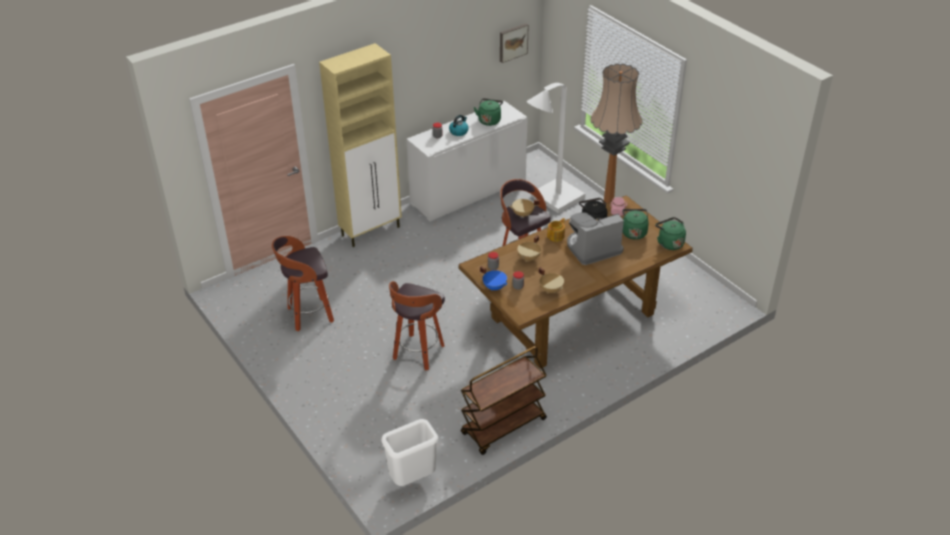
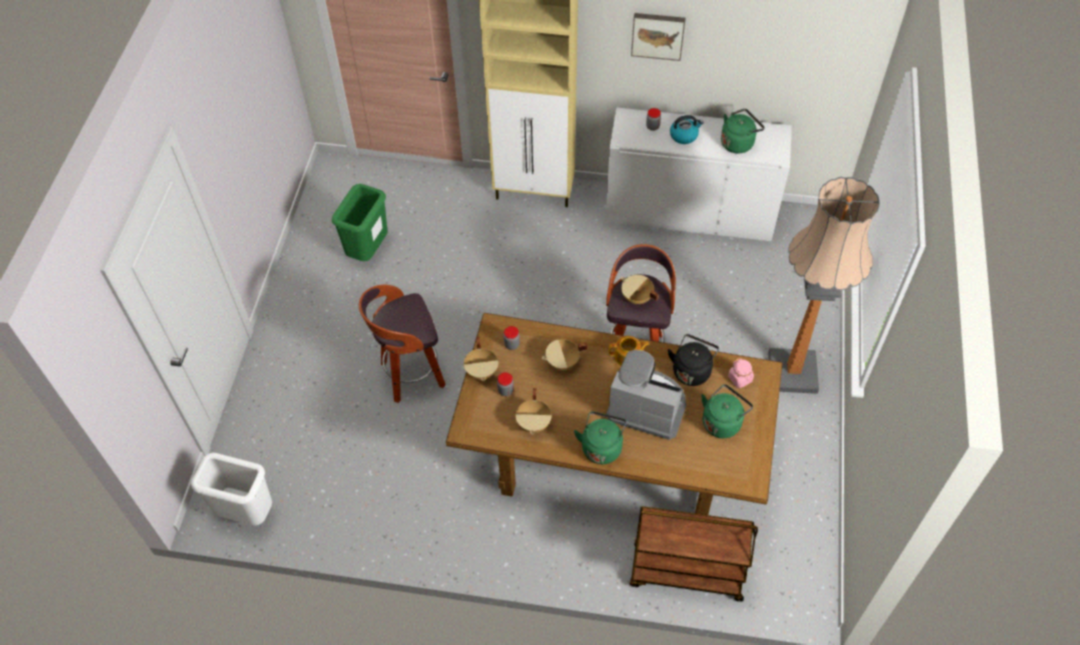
camera: 45 degrees right, 15 degrees up
stool [272,236,334,331] -> green trash can [332,184,388,261]
brown cart [461,346,547,455] -> brown cart moved to [630,506,758,602]
blue cooking pot [480,266,508,291] -> beige cooking pot [463,337,499,381]
picture [500,24,529,63] -> picture moved to [631,13,686,61]
white floor lamp [526,83,585,213] -> none
green kettle [655,217,686,250] -> green kettle moved to [574,411,627,464]

